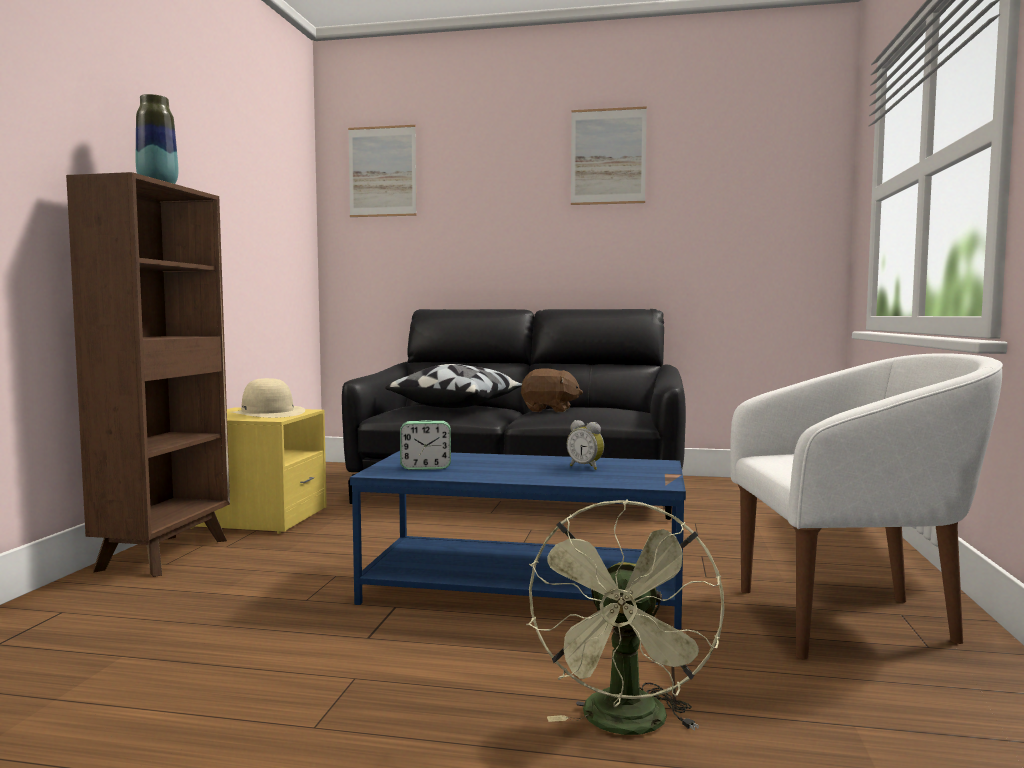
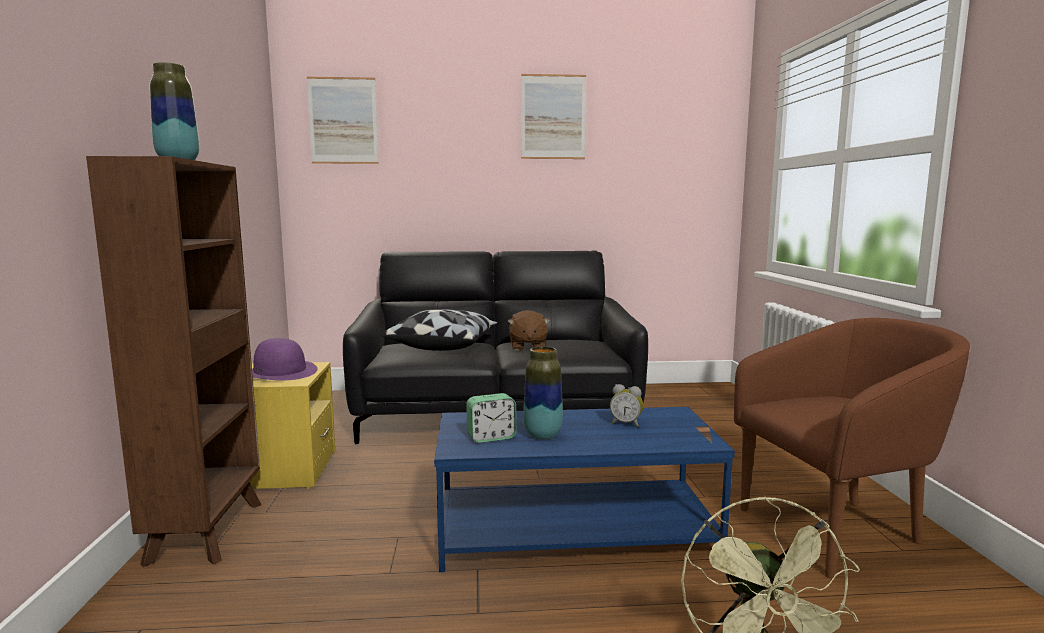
camera: 15 degrees left, 5 degrees up
beige hat [232,378,305,418] -> purple hat [252,338,318,381]
brown plush toy [521,368,583,412] -> brown plush toy turned 90 degrees clockwise [508,310,550,351]
white armchair [730,353,1003,659] -> brown armchair [734,318,970,578]
none -> vase [523,346,563,440]

